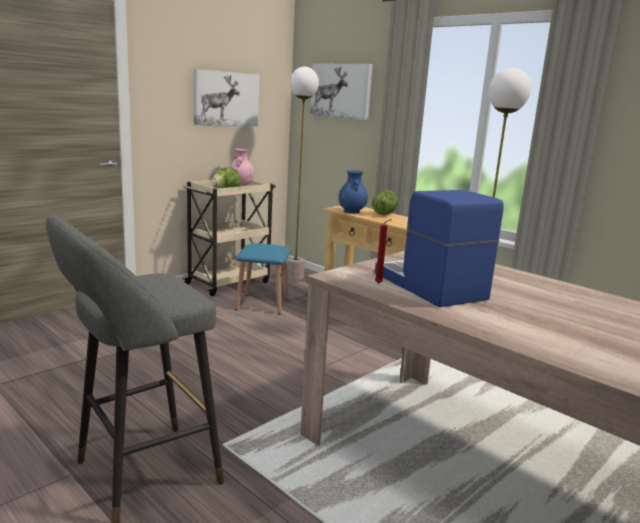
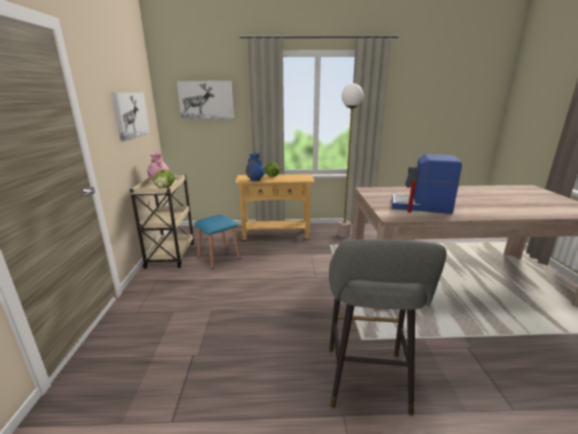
camera: 45 degrees left, 5 degrees up
floor lamp [287,67,319,280] -> none

